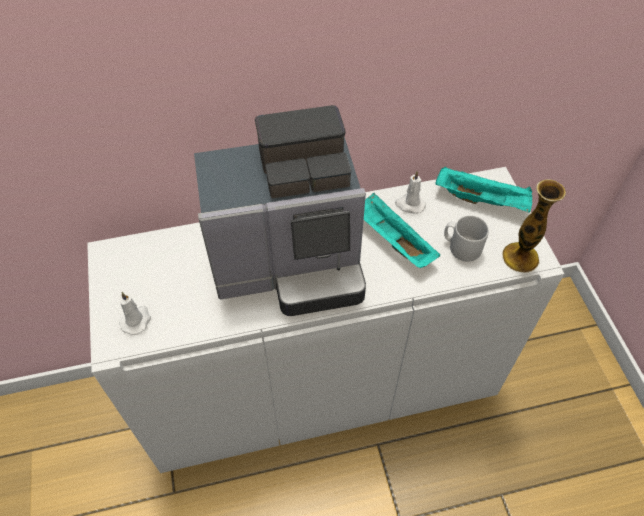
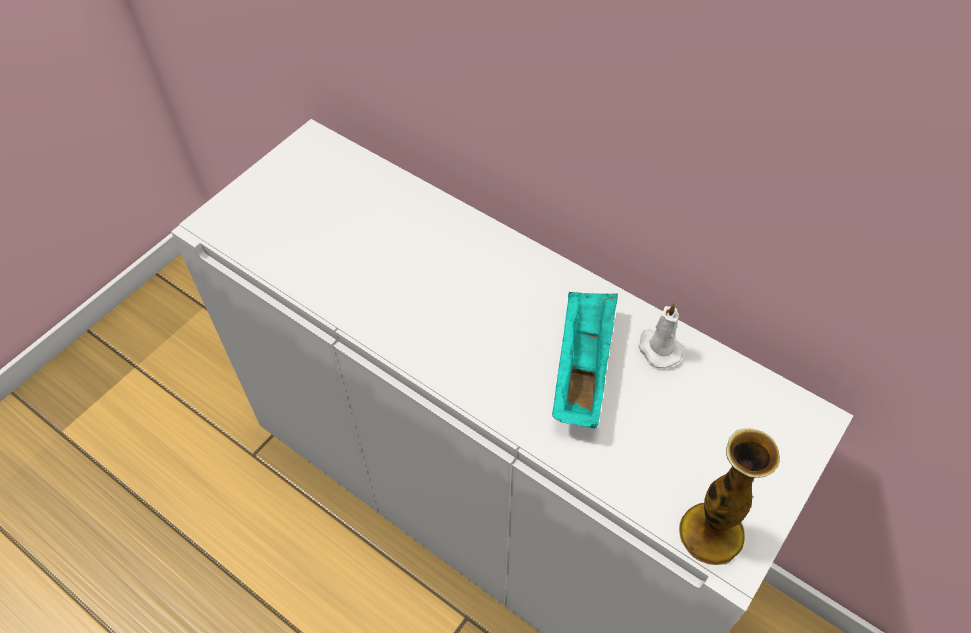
camera: 50 degrees right, 0 degrees up
white candle [119,292,151,335] -> none
coffee machine [194,105,366,316] -> none
turquoise tray [435,167,532,213] -> none
grey mug [444,215,489,262] -> none

